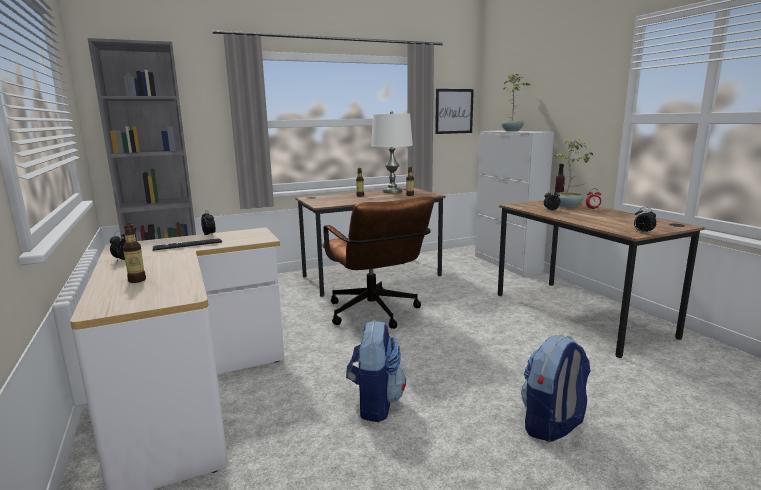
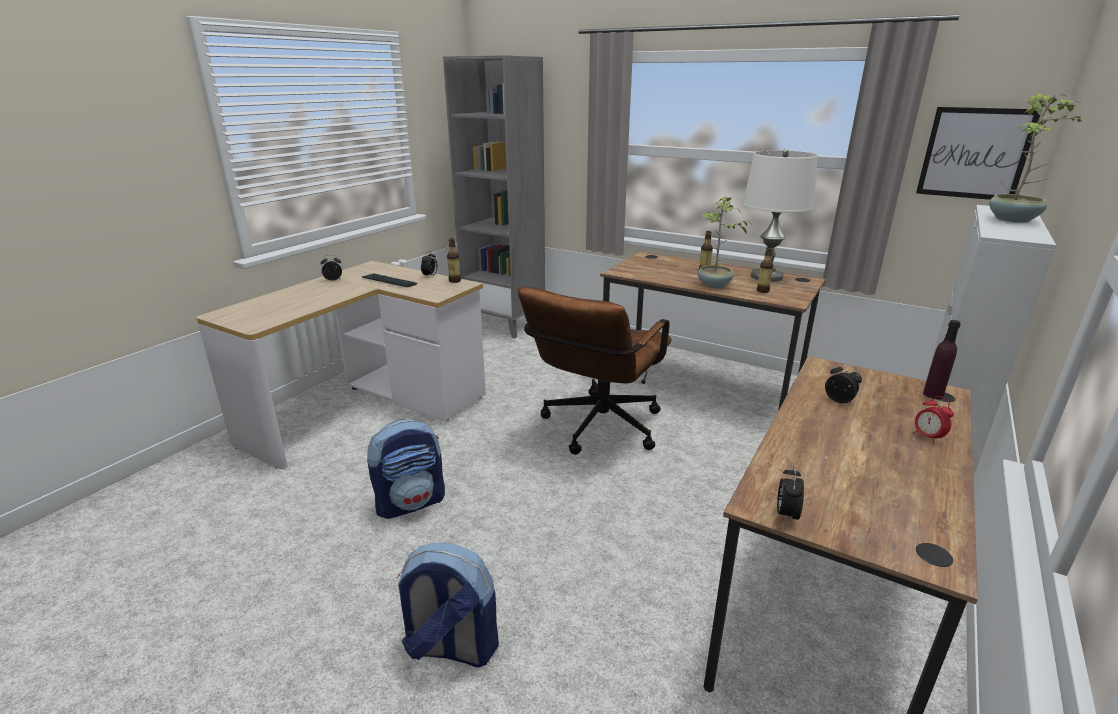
camera: 55 degrees right, 10 degrees up
bottle [123,223,146,283] -> bottle moved to [447,238,461,283]
potted plant [555,139,593,208] -> potted plant moved to [698,196,752,288]

